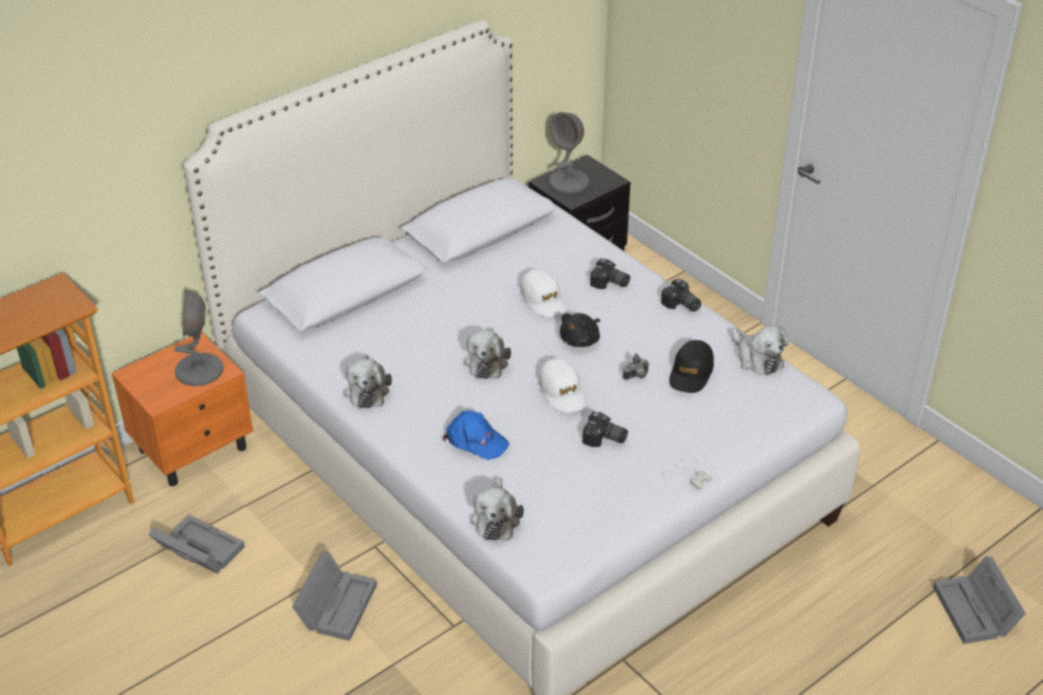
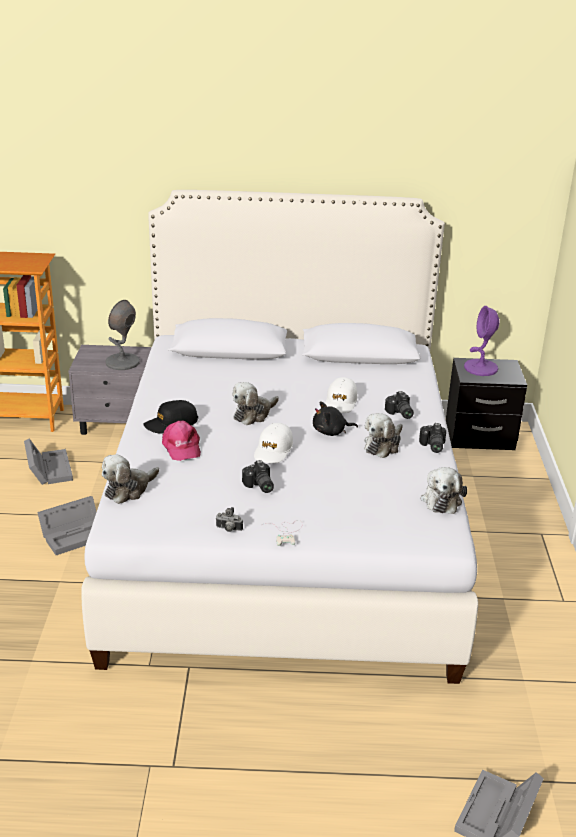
camera: 40 degrees right, 10 degrees down
orange nightstand [112,332,253,486] -> grey nightstand [68,345,152,435]
plush toy [343,355,392,409] -> plush toy moved to [365,413,403,458]
blue cap [443,411,510,460] -> pink cap [162,421,201,461]
grey table lamp [549,112,589,194] -> purple table lamp [464,306,499,376]
camera [623,354,649,380] -> camera moved to [216,507,243,532]
black cap [669,340,714,393] -> black cap moved to [143,400,198,434]

